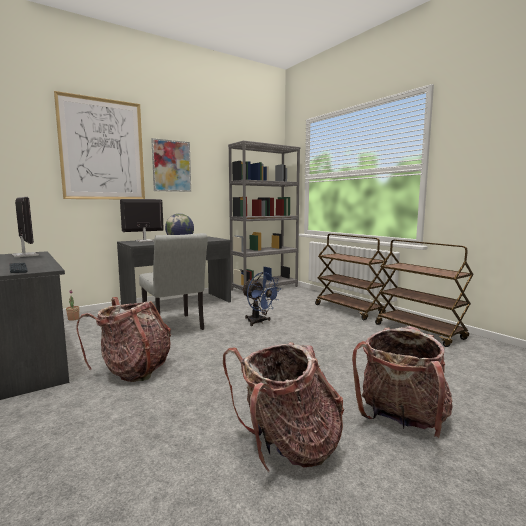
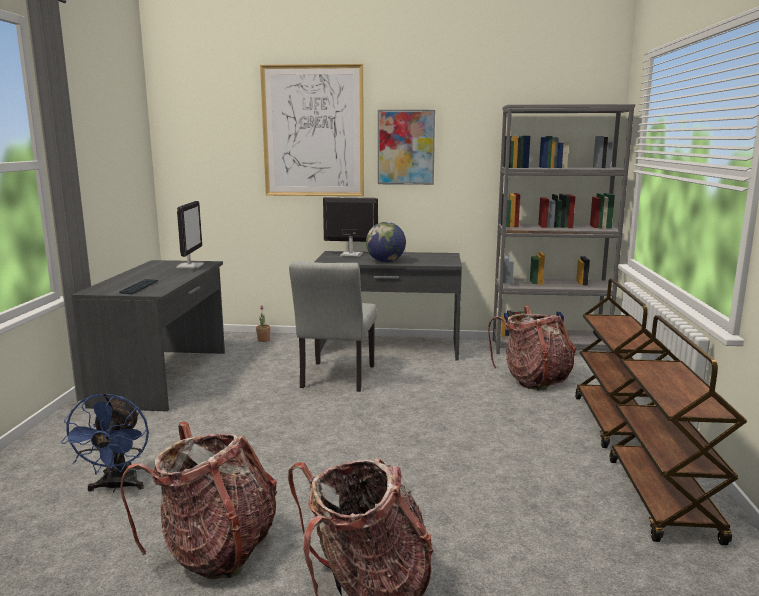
camera: 40 degrees right, 5 degrees up
backpack [77,297,171,382] -> backpack moved to [488,305,576,391]
blue fan [241,272,281,326] -> blue fan moved to [60,393,149,492]

